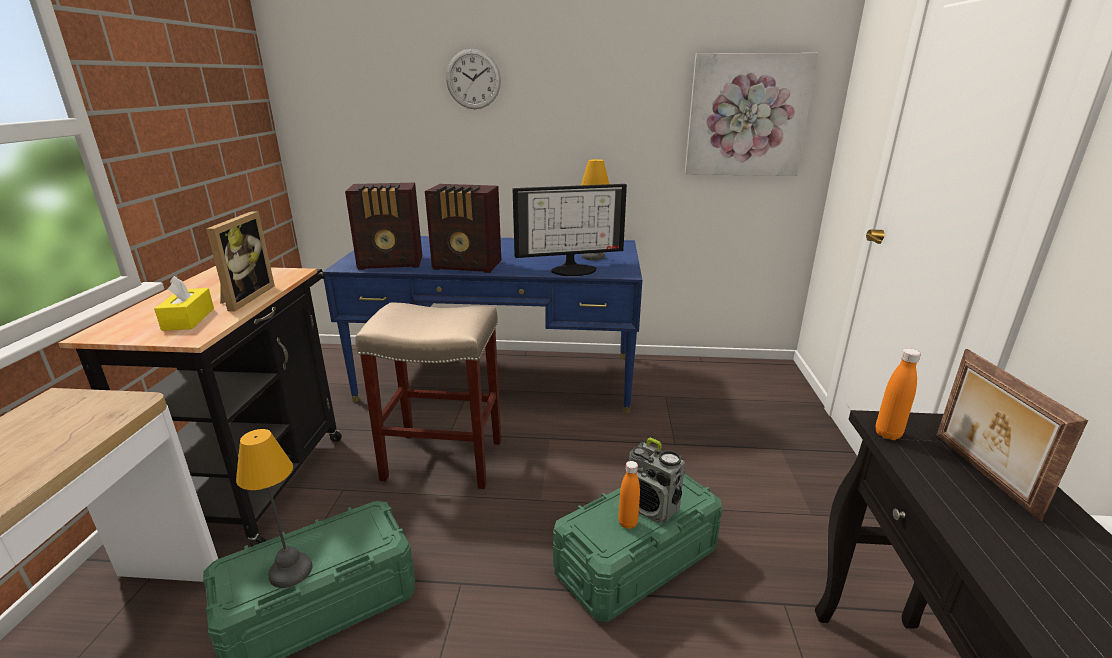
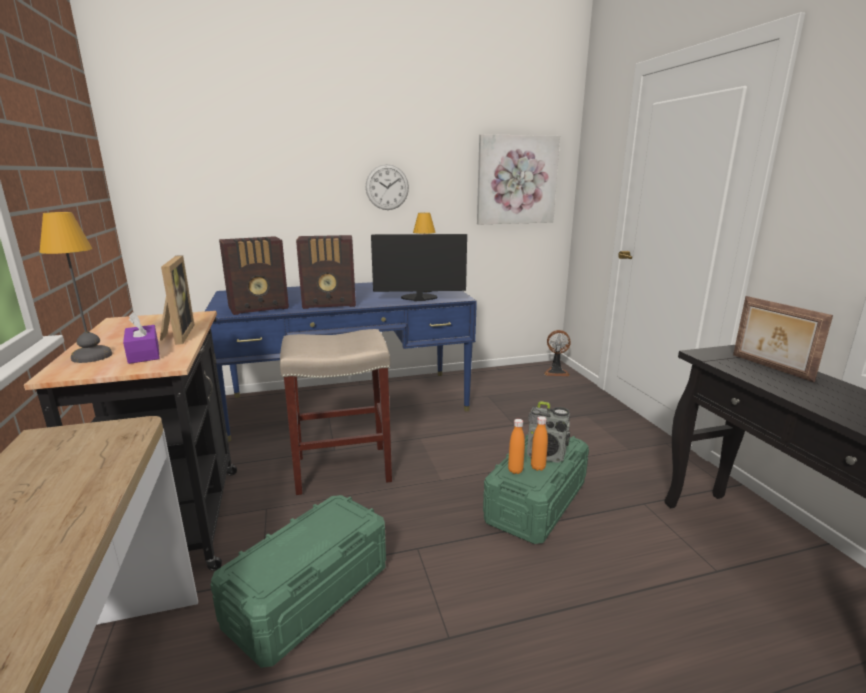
camera: 20 degrees left, 5 degrees down
yellow tissue box [154,276,214,331] -> purple tissue box [123,312,160,364]
table lamp [236,429,313,588] -> table lamp moved to [40,212,112,363]
wall clock [446,49,501,109] -> wall clock moved to [365,164,409,210]
monitor [513,184,627,276] -> monitor turned 150 degrees counterclockwise [371,234,467,301]
orange bottle [875,348,921,440] -> orange bottle moved to [508,419,525,474]
none -> fan [544,330,571,376]

